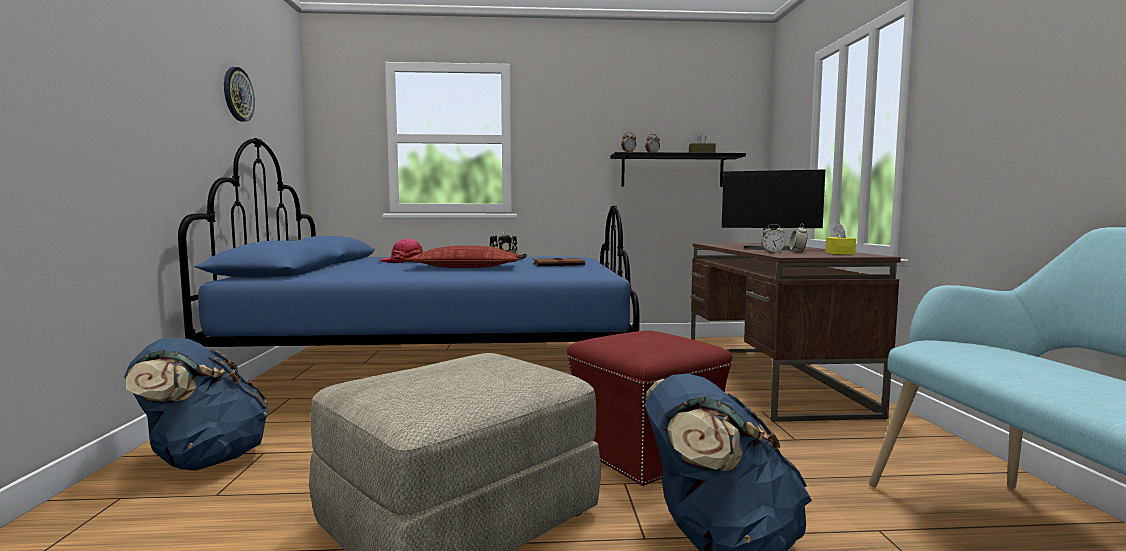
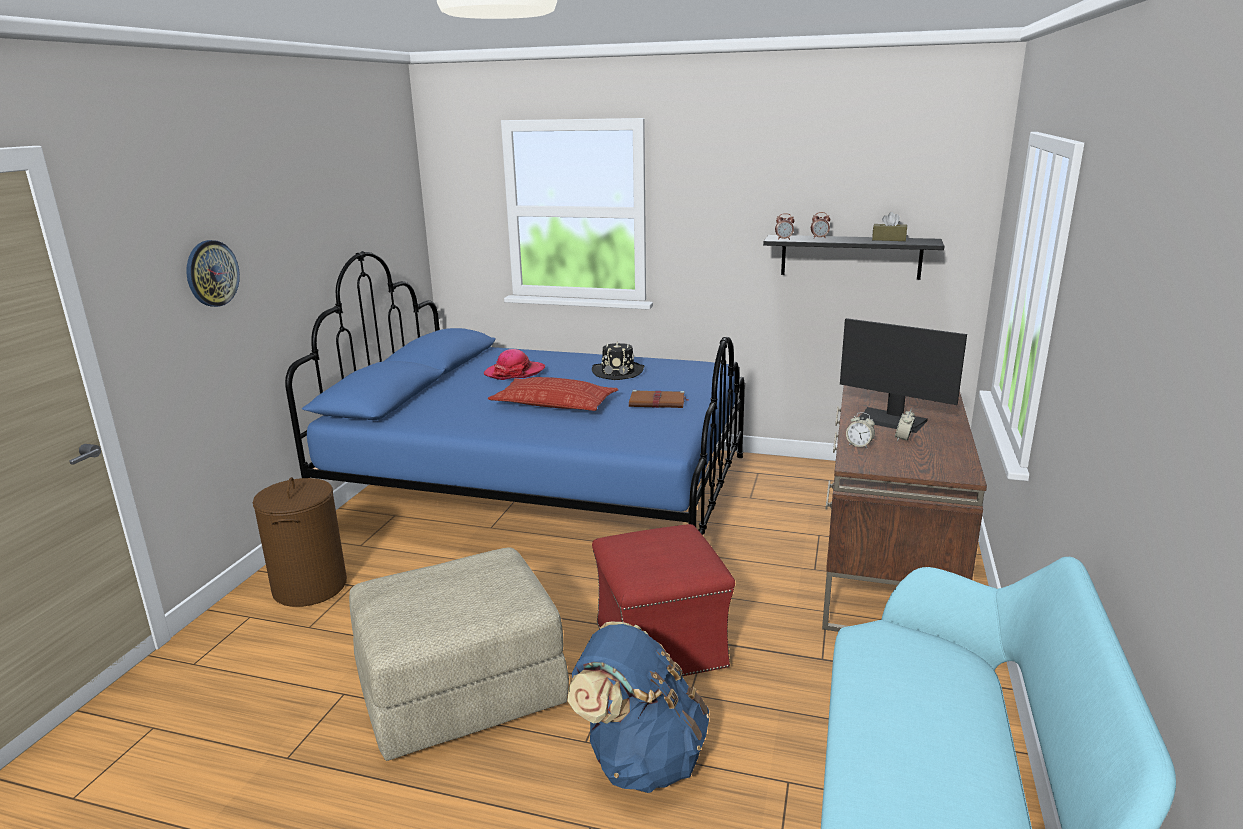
camera: 20 degrees right, 15 degrees up
blue backpack [124,338,268,471] -> brown laundry basket [253,477,347,607]
wall clock [224,67,255,122] -> wall clock moved to [186,240,240,307]
yellow tissue box [825,222,856,255] -> none

